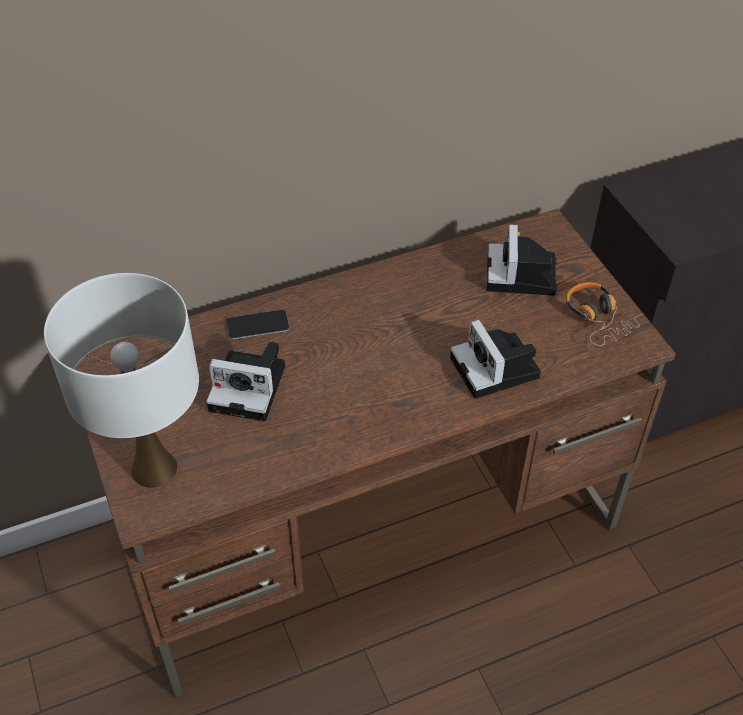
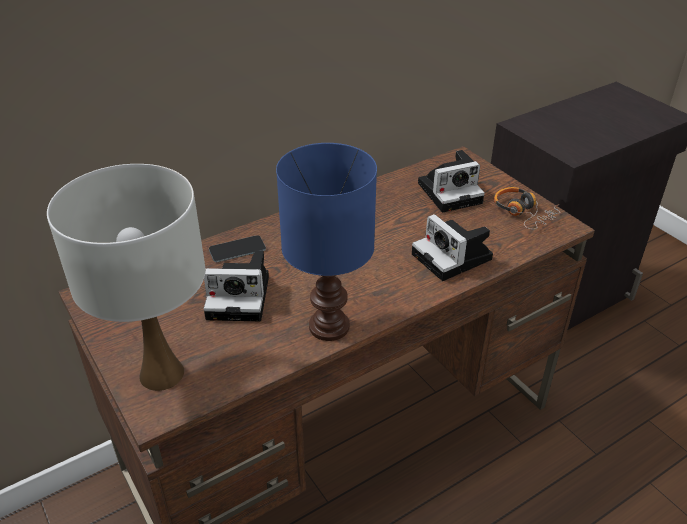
camera: 10 degrees left, 10 degrees down
camera [487,224,557,296] -> camera turned 105 degrees counterclockwise [418,150,485,213]
none -> blue table lamp [276,143,377,341]

